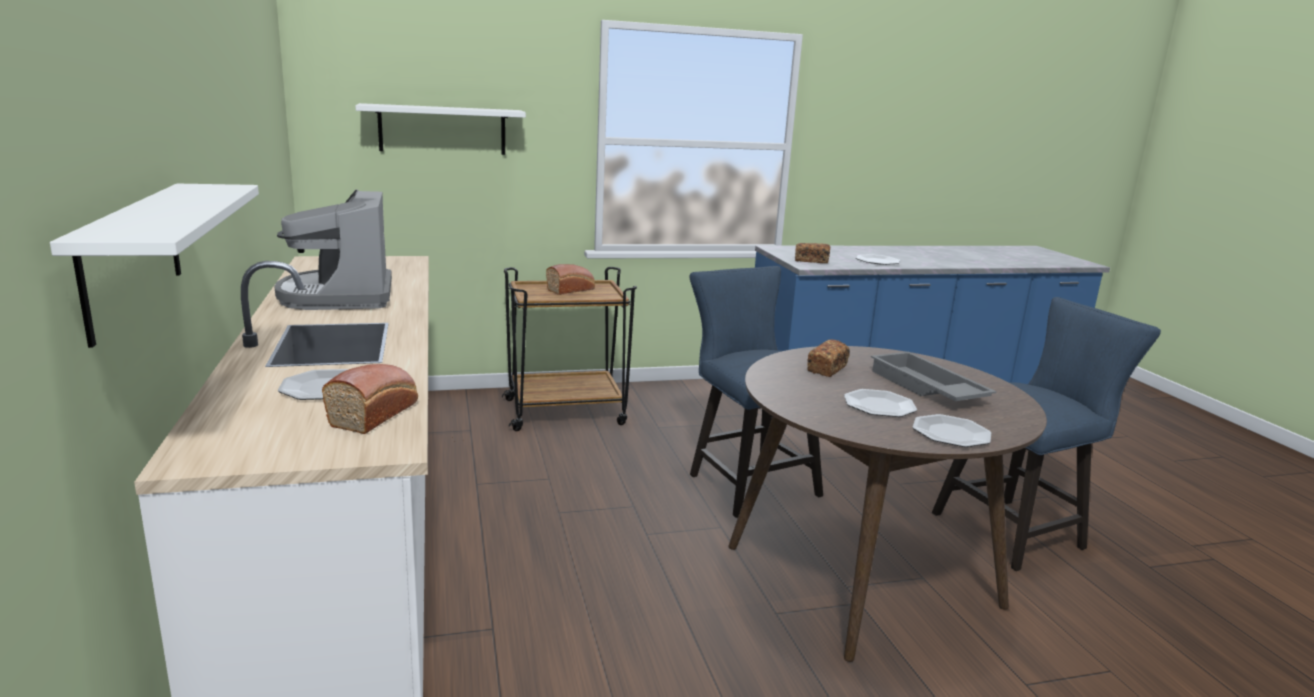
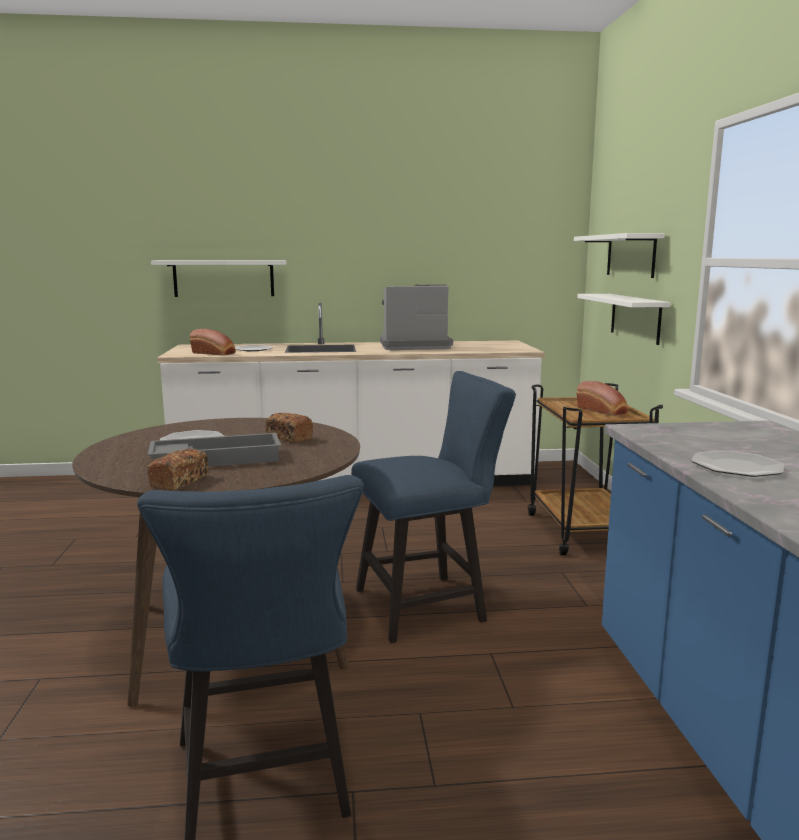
camera: 100 degrees right, 5 degrees down
bread [795,243,830,263] -> bread moved to [147,449,209,491]
plate [912,414,991,447] -> none
none -> white shelf [577,294,670,345]

